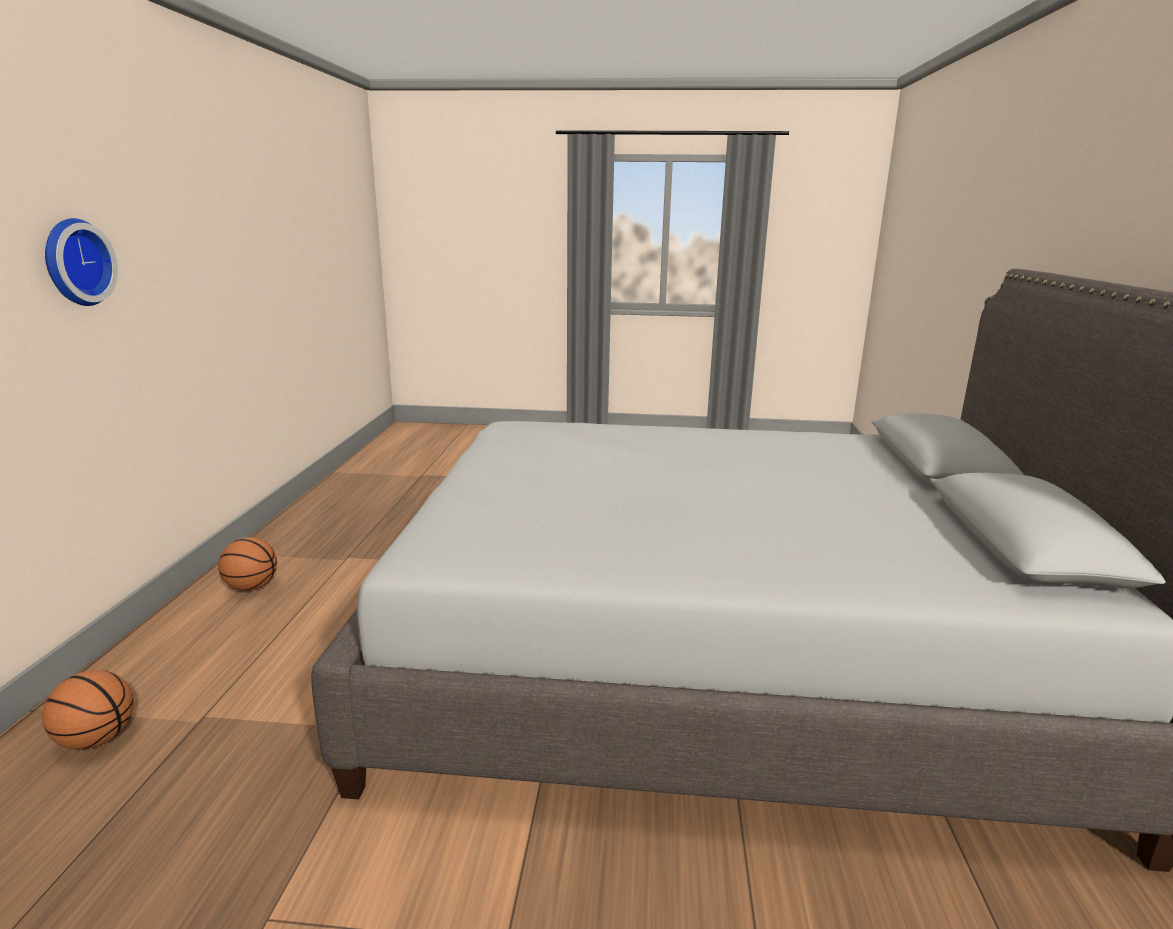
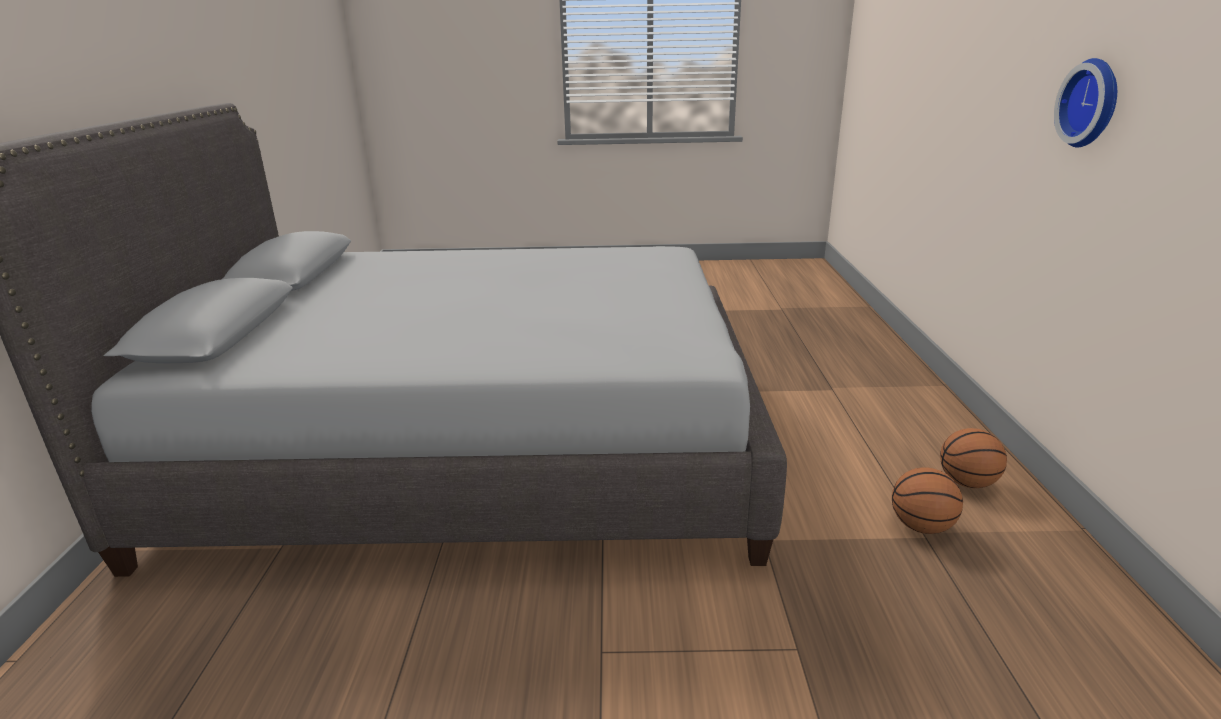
camera: 175 degrees right, 5 degrees up
basketball [42,670,134,750] -> basketball moved to [892,467,963,534]

